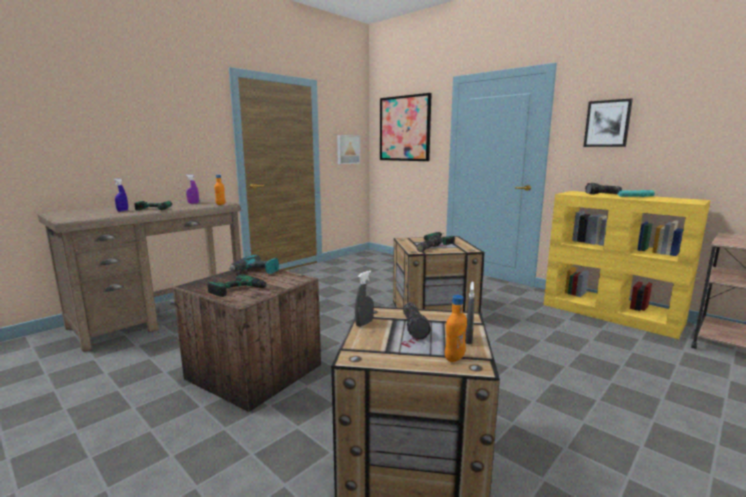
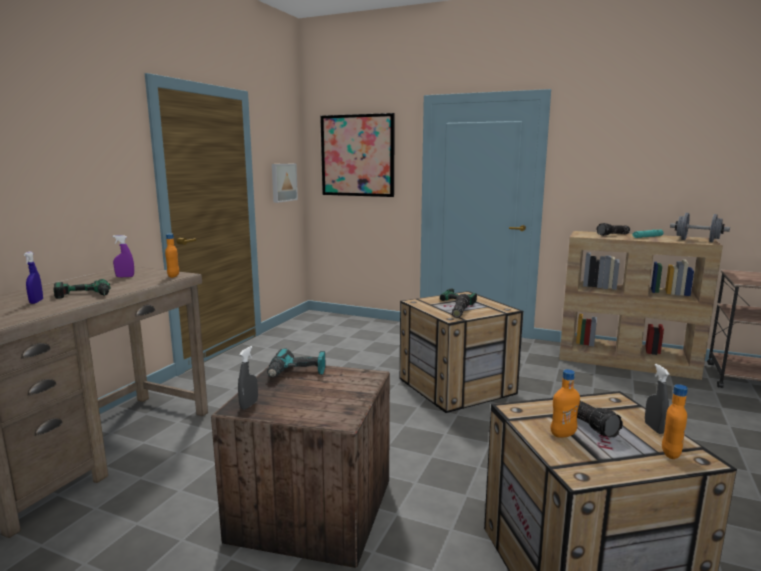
camera: 20 degrees left, 0 degrees up
power drill [207,274,272,297] -> none
grey spray bottle [355,271,374,327] -> grey spray bottle moved to [238,346,258,410]
yellow bookcase [544,191,711,339] -> brown bookcase [559,231,723,380]
picture [583,98,633,147] -> none
none -> orange bottle [551,369,580,438]
none -> grey dumbbell [670,213,730,242]

